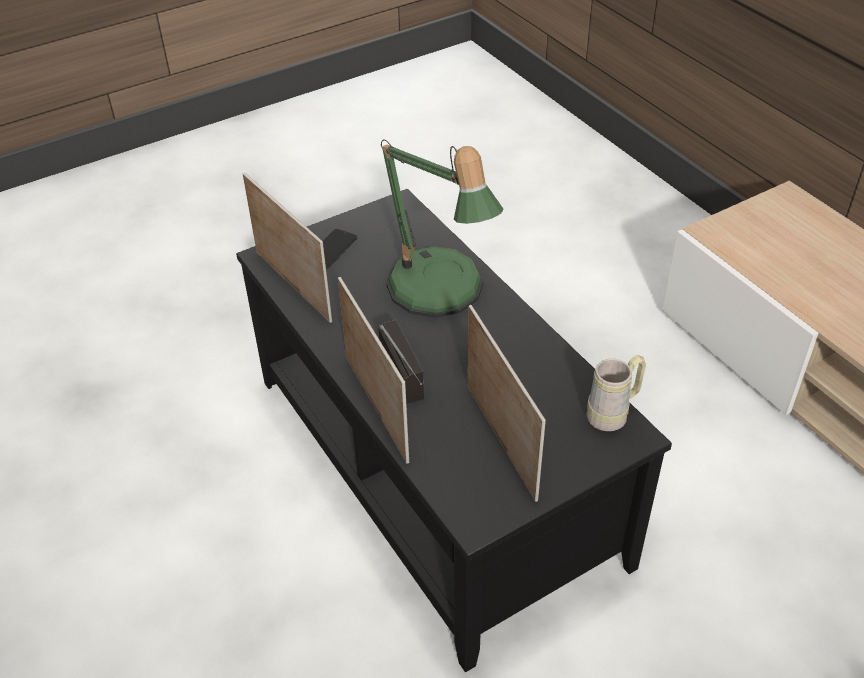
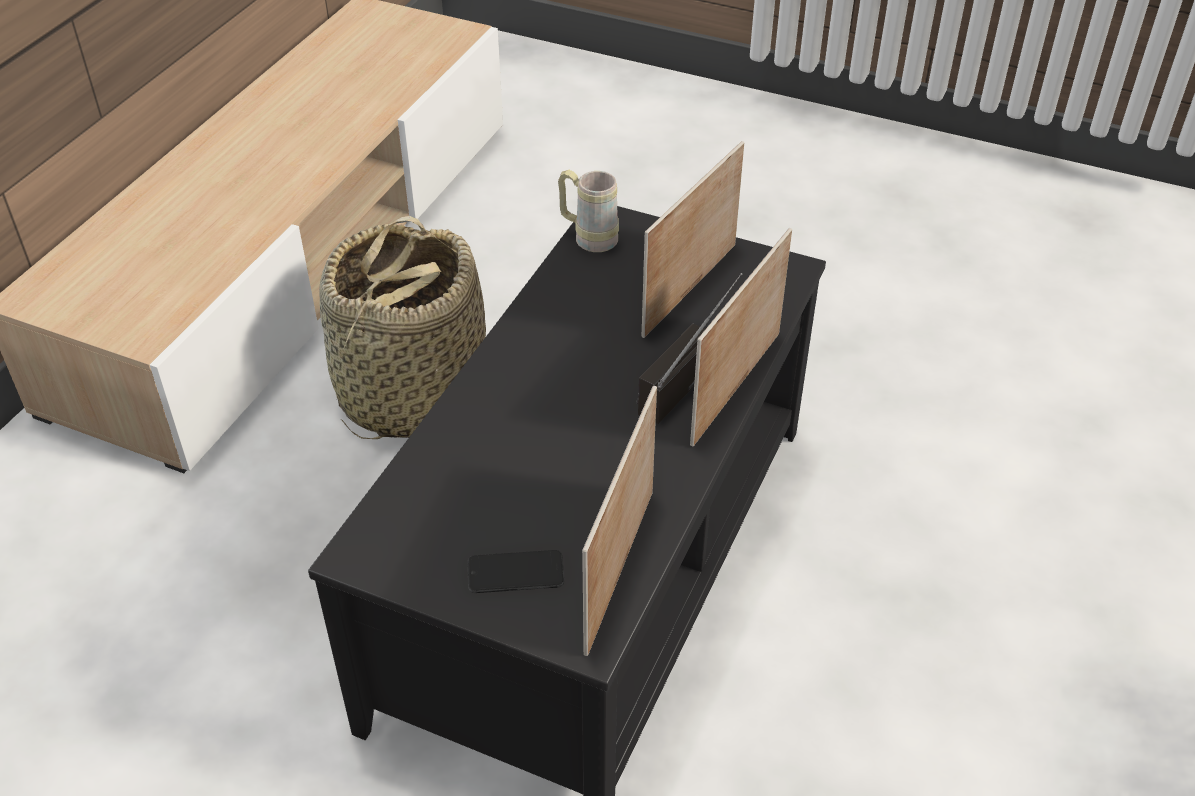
camera: 125 degrees left, 0 degrees up
table lamp [381,140,504,318] -> none
none -> basket [319,216,486,439]

